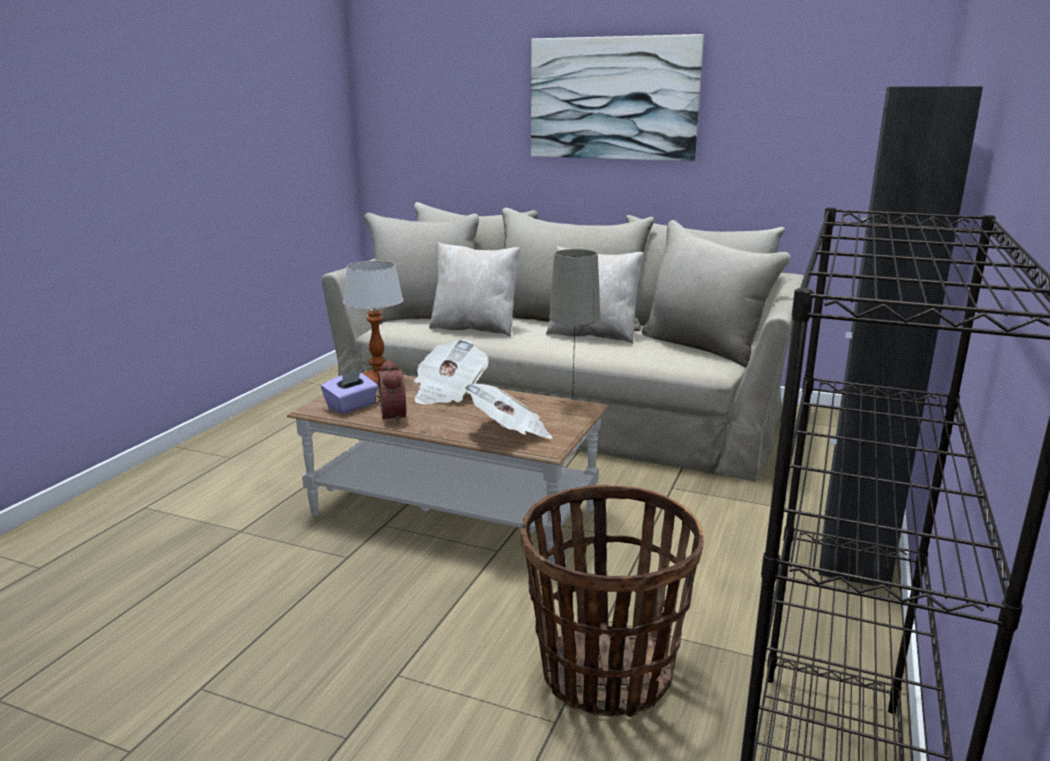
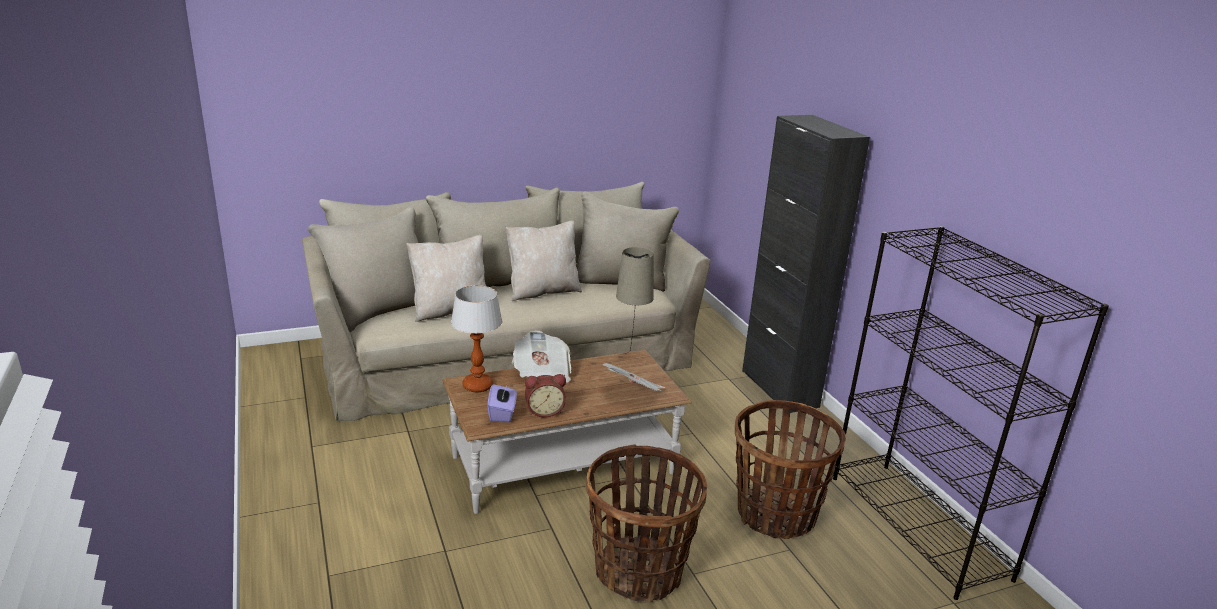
camera: 45 degrees left, 5 degrees up
alarm clock [374,360,406,424] -> alarm clock turned 135 degrees clockwise [525,374,566,418]
picture [531,34,704,161] -> none
none -> basket [587,444,707,603]

